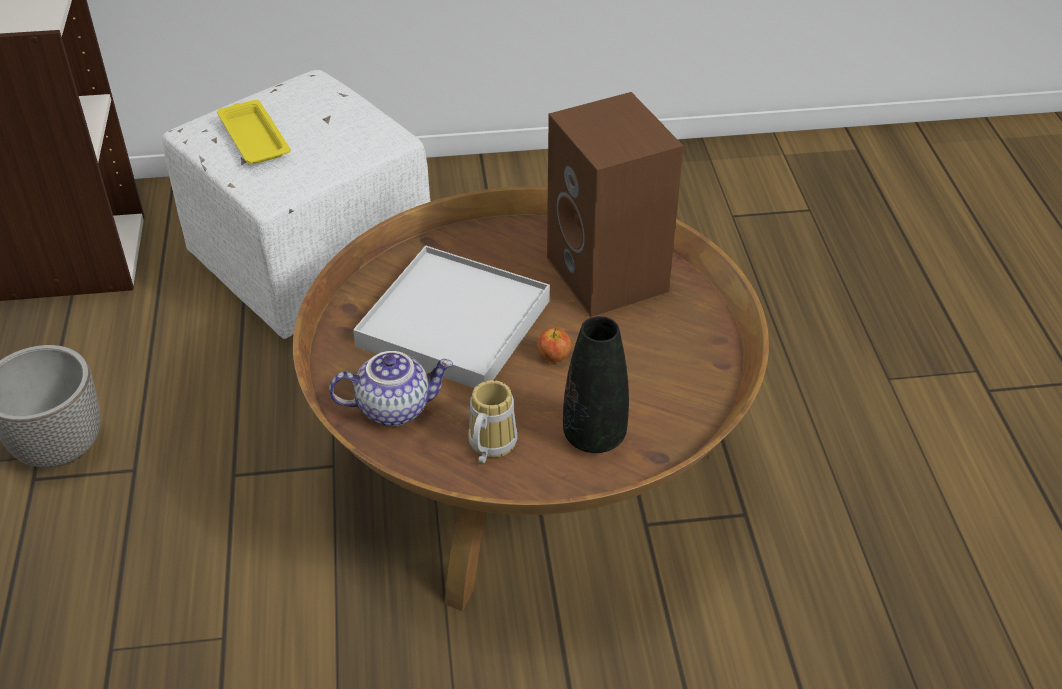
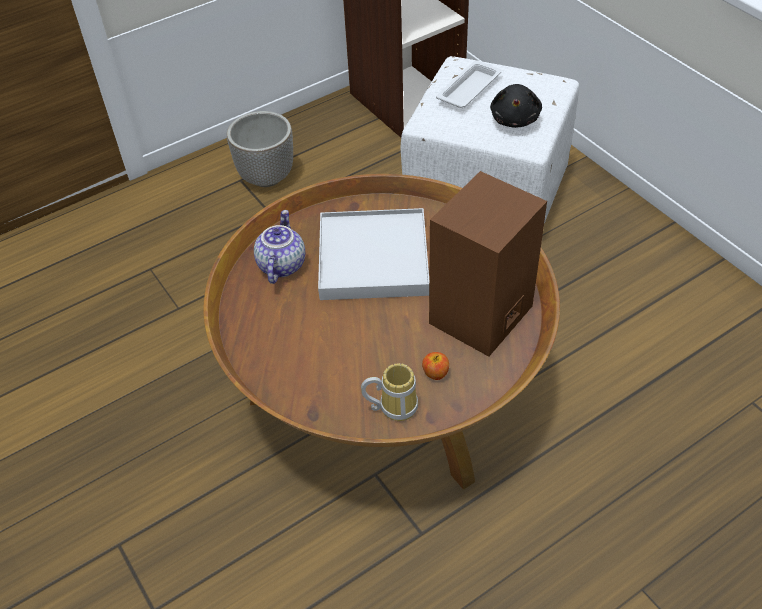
camera: 65 degrees right, 5 degrees up
yellow tray [217,100,291,164] -> white tray [436,61,502,108]
teapot [329,351,453,426] -> teapot turned 135 degrees counterclockwise [254,210,305,284]
mug [468,380,518,463] -> mug moved to [361,363,418,421]
apple [537,328,571,363] -> apple moved to [422,352,449,380]
black vase [563,316,629,453] -> none
none -> black plush toy [490,84,542,128]

